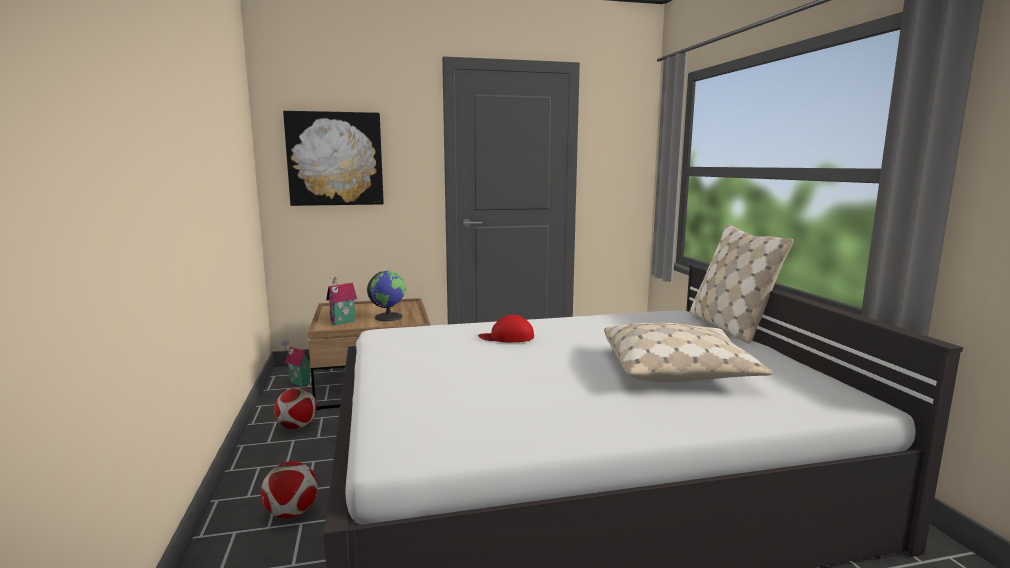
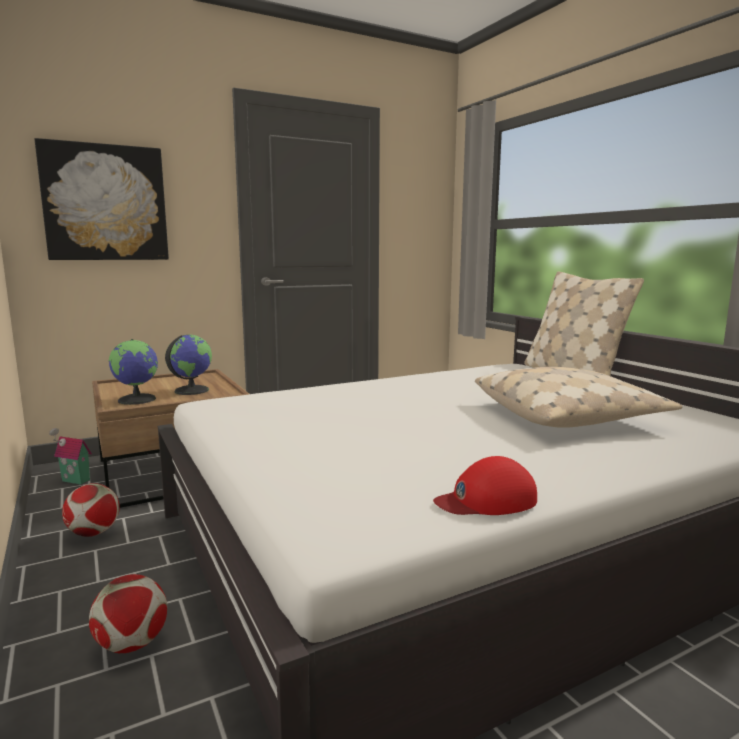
camera: 15 degrees left, 0 degrees up
toy house [326,276,357,325] -> globe [109,339,158,405]
red cap [478,315,534,342] -> red cap moved to [433,456,537,515]

